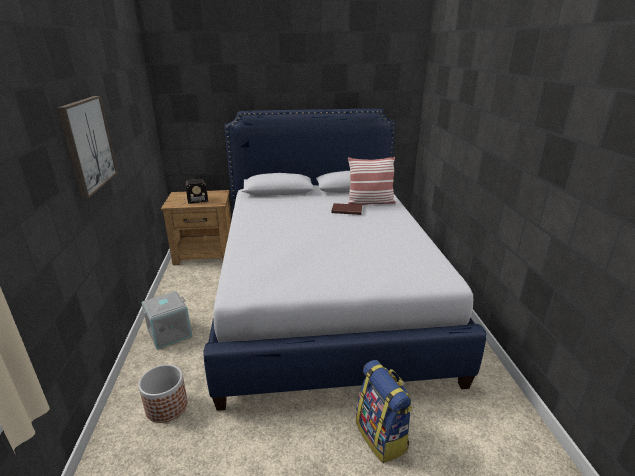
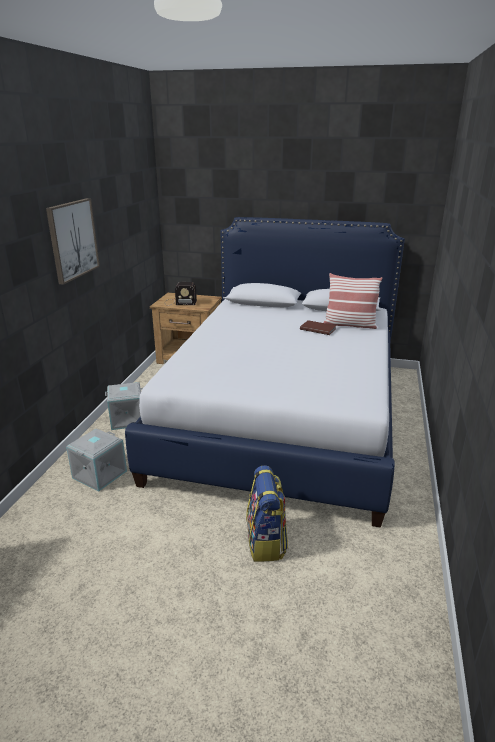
camera: 20 degrees right, 0 degrees up
planter [138,364,188,423] -> grey storage box [66,429,127,492]

